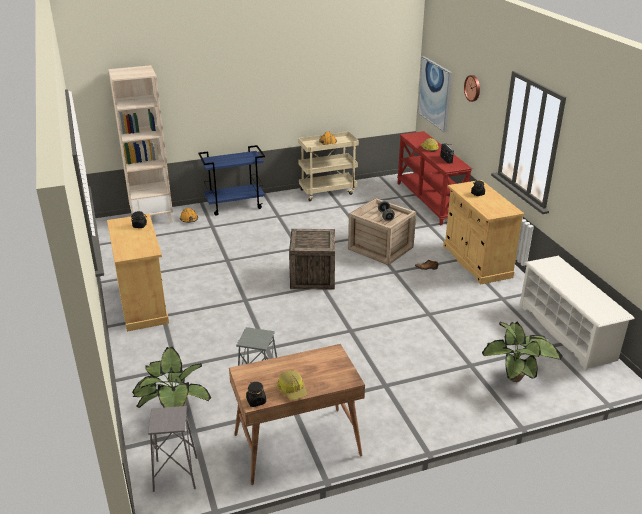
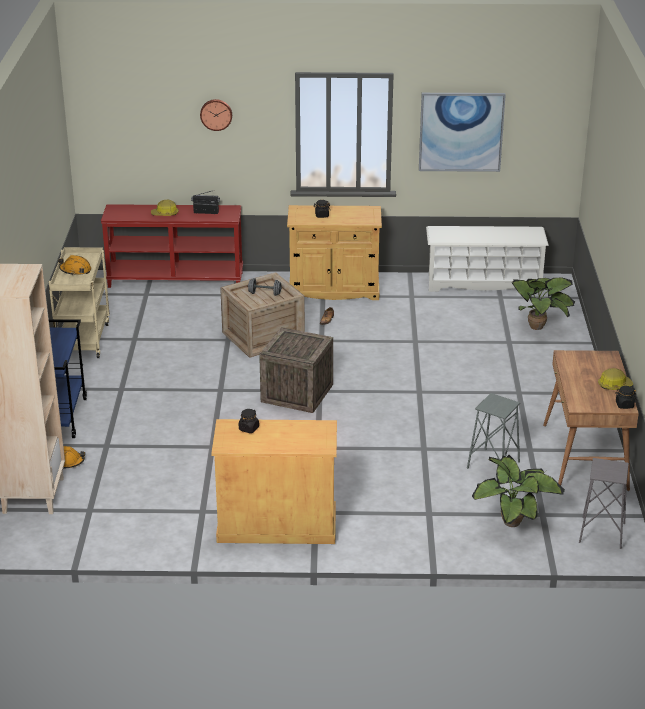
camera: 70 degrees left, 0 degrees up
picture [418,56,452,133] -> picture moved to [419,93,506,172]

